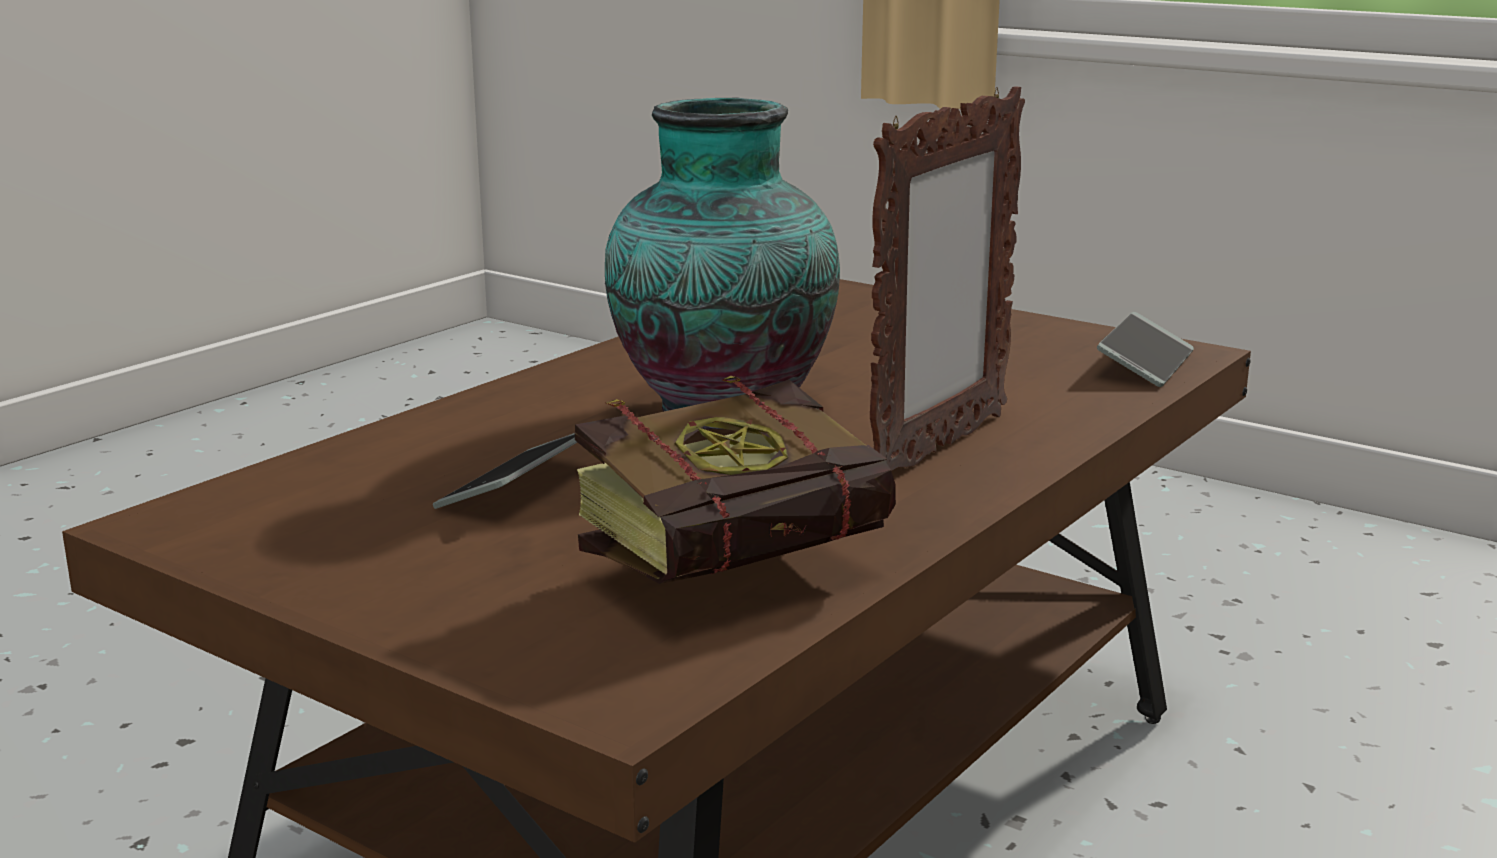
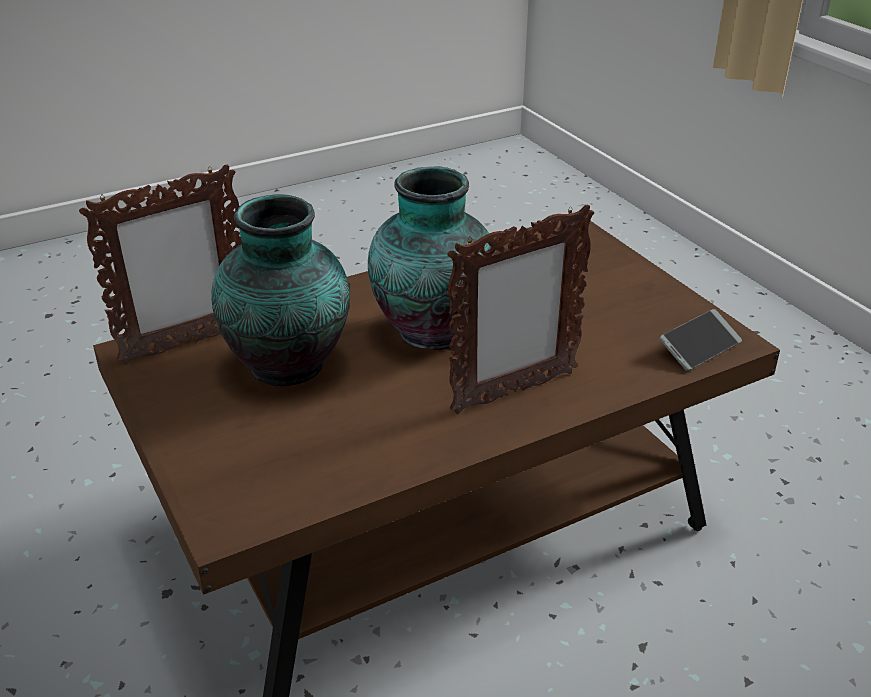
camera: 25 degrees right, 15 degrees up
phone [433,433,577,509] -> vase [211,194,350,386]
book [575,376,896,584] -> none
none -> picture frame [79,164,242,365]

